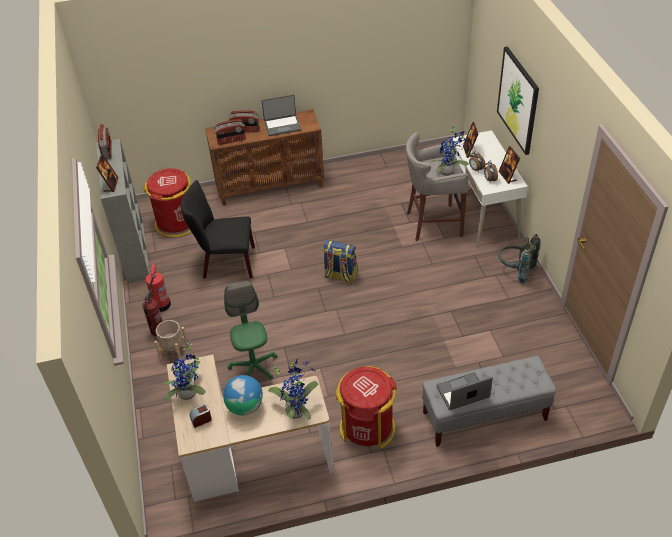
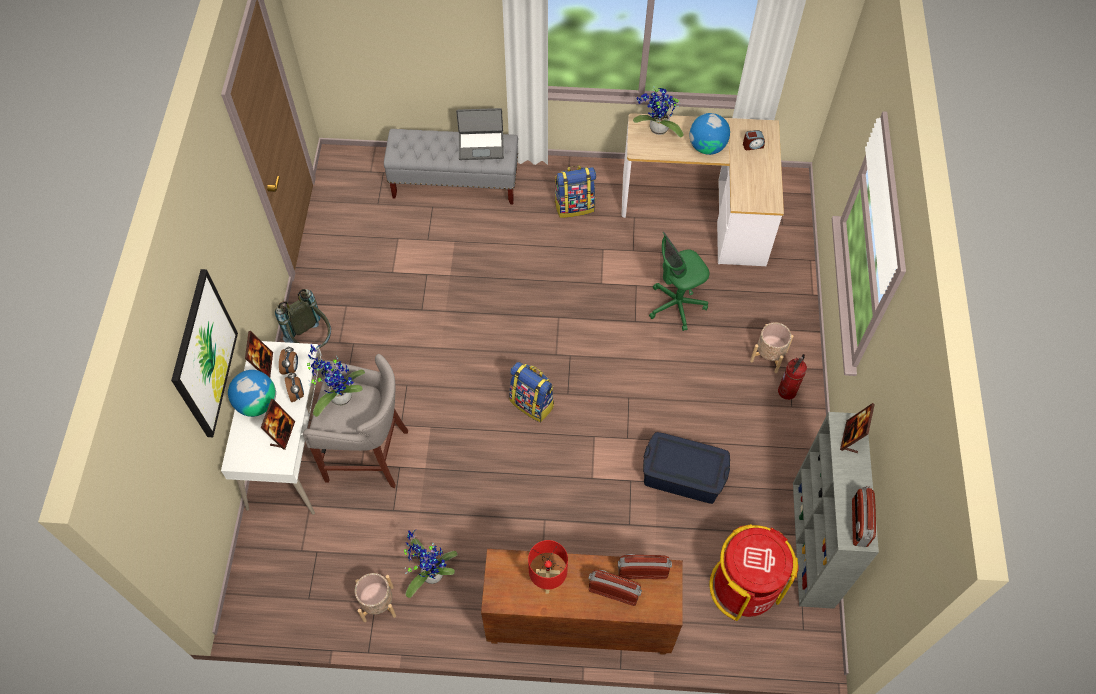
camera: 165 degrees left, 15 degrees up
fire extinguisher [146,263,171,312] -> none
potted plant [163,340,206,401] -> potted plant moved to [404,530,458,598]
black chair [181,180,255,279] -> blue storage box [643,432,730,504]
green office chair [224,281,277,380] -> green office chair turned 60 degrees clockwise [649,232,710,331]
laptop [262,94,301,136] -> red table lamp [528,540,568,594]
red trash can [335,366,397,449] -> backpack [554,165,596,218]
none -> globe [228,370,276,417]
none -> beige planter [355,573,396,622]

